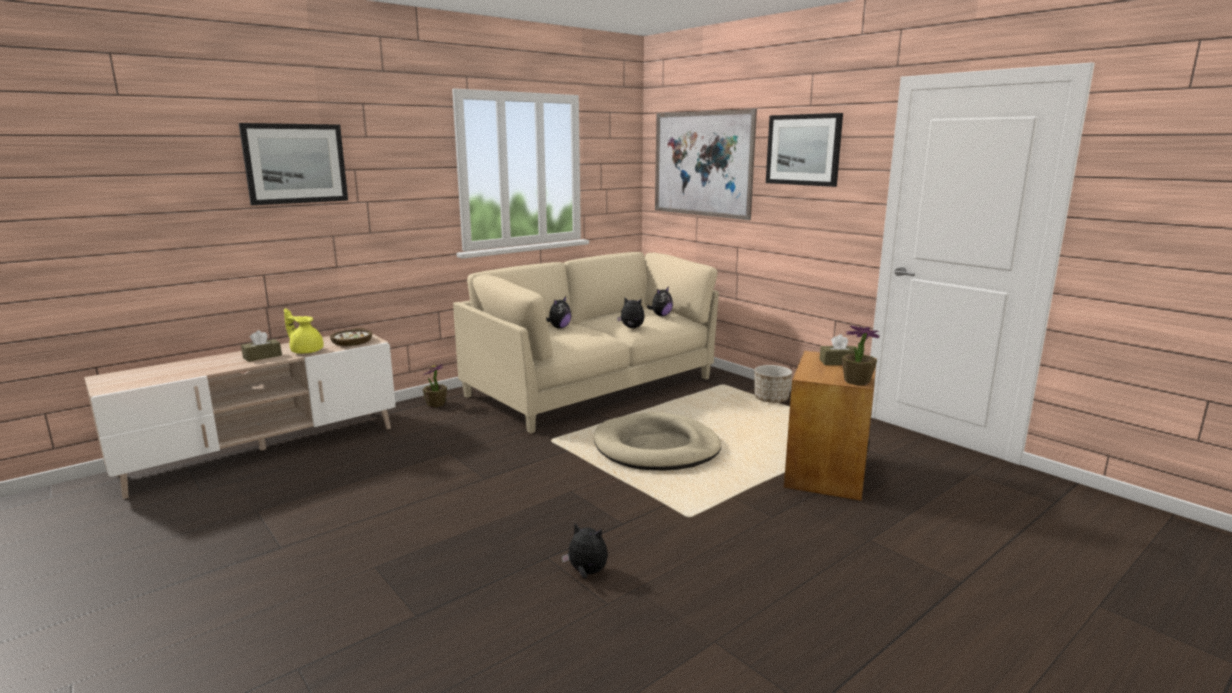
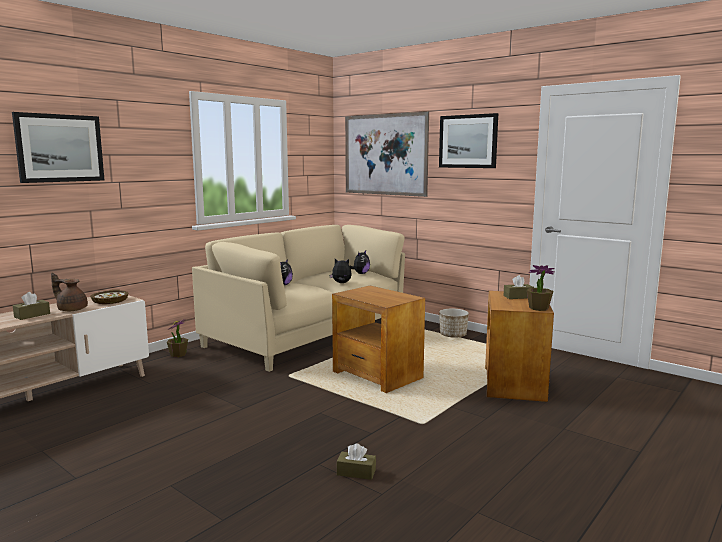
camera: 10 degrees left, 5 degrees down
yellow teapot [284,309,324,354] -> brown teapot [51,273,88,311]
plush toy [561,523,608,578] -> brown tissue box [337,443,376,480]
beige dog bed [594,413,721,471] -> brown side table [332,286,425,393]

